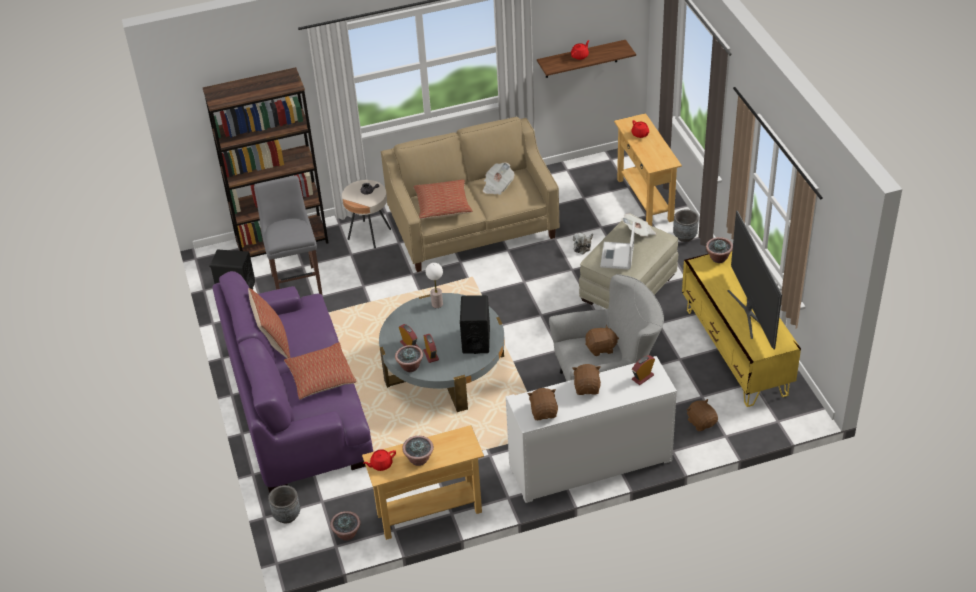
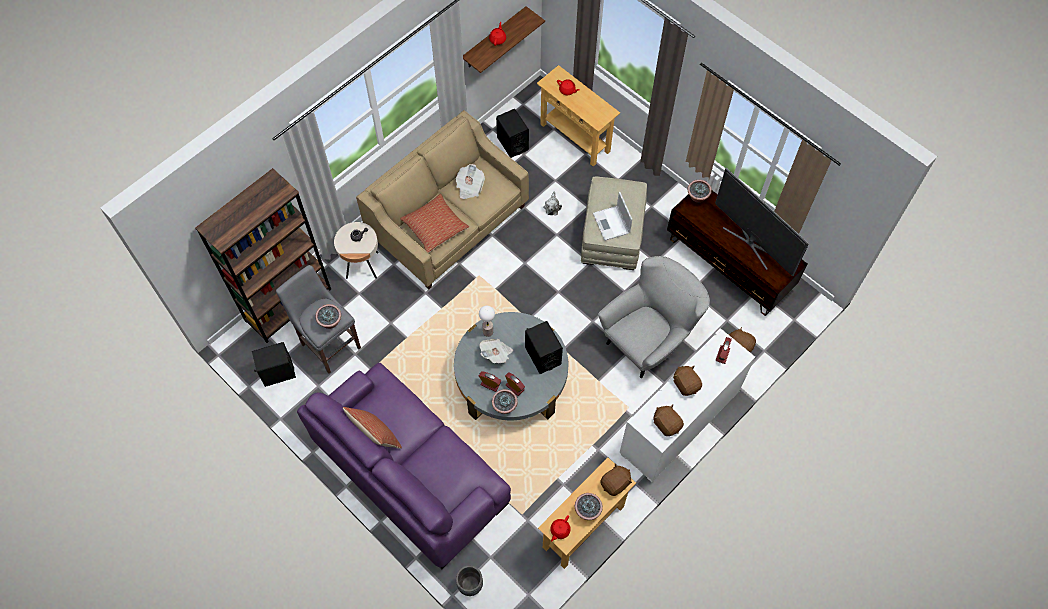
camera: 30 degrees left, 20 degrees up
pillow [284,342,357,400] -> none
potted plant [330,511,361,541] -> potted plant moved to [315,304,341,329]
brown plush toy [585,325,619,356] -> brown plush toy moved to [600,463,632,496]
newspaper [621,214,656,237] -> newspaper moved to [479,339,513,363]
grey planter [673,210,699,242] -> none
yellow tv stand [682,251,801,407] -> brown tv stand [667,191,807,316]
none -> black speaker [496,109,529,158]

